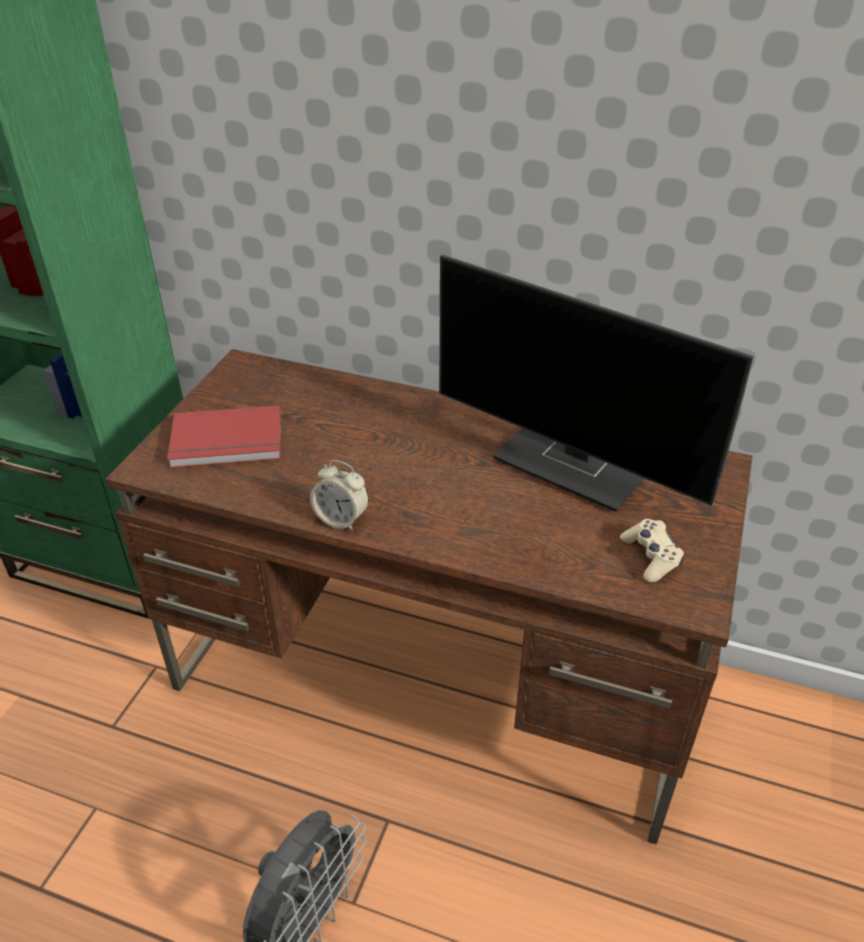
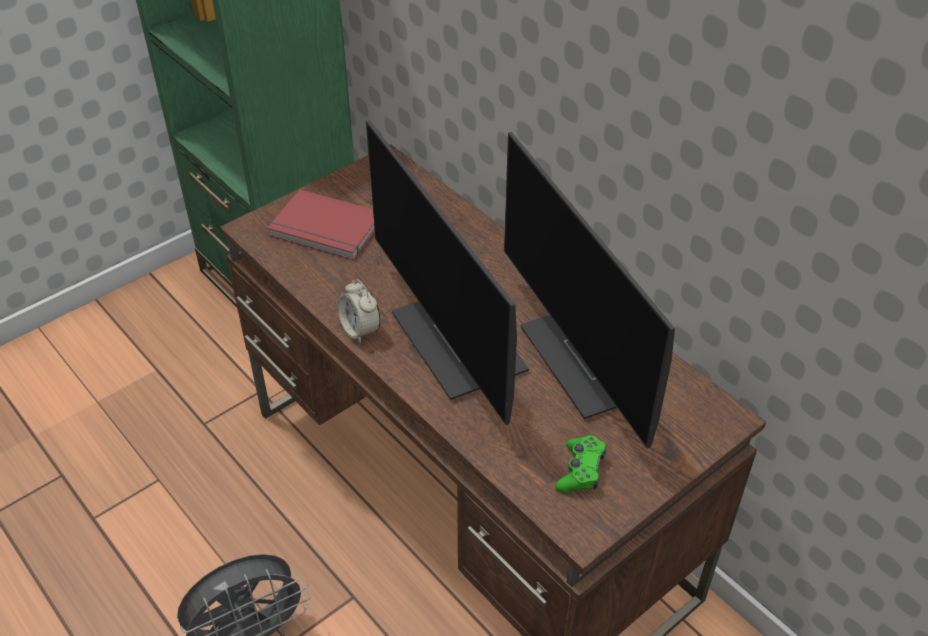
camera: 30 degrees right, 5 degrees up
beige game controller [620,519,684,582] -> green game controller [555,435,606,493]
none -> monitor [366,120,529,425]

